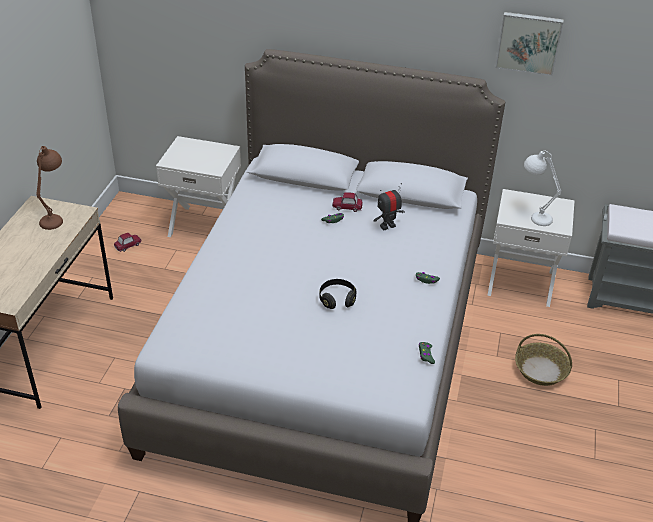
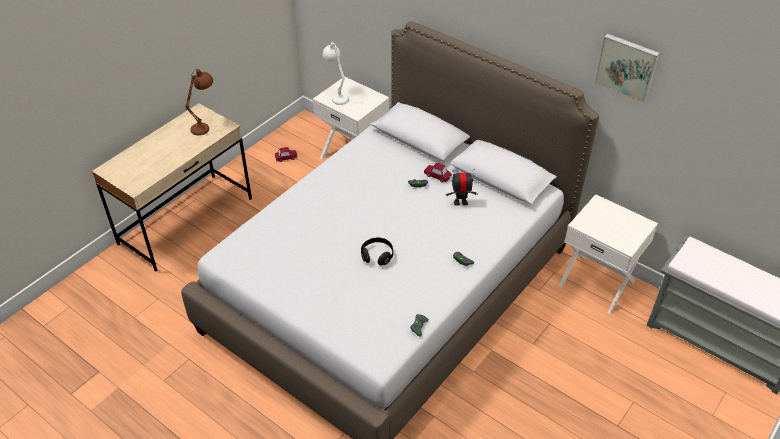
camera: 25 degrees right, 5 degrees up
basket [515,334,572,386] -> none
white table lamp [524,150,562,226] -> white table lamp moved to [323,42,349,105]

